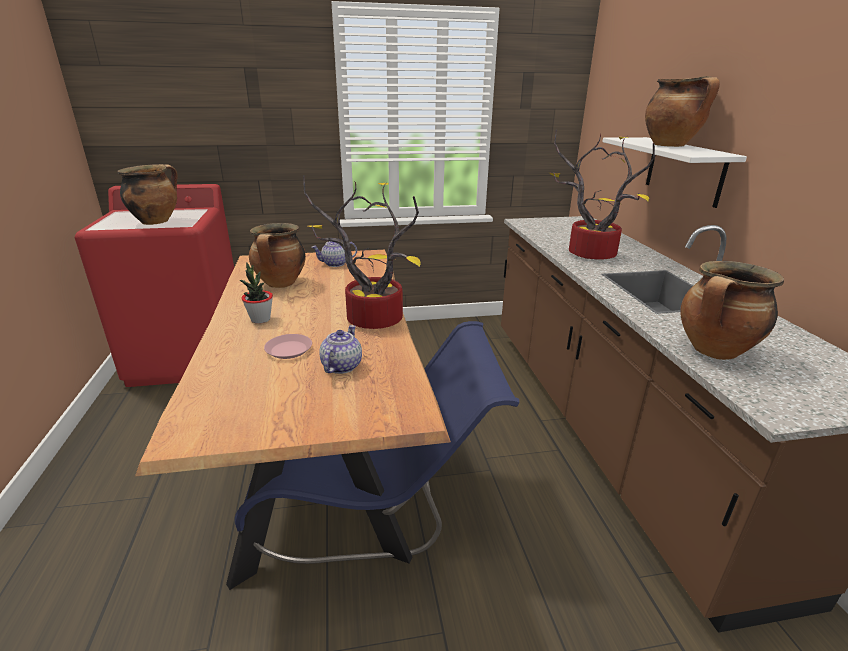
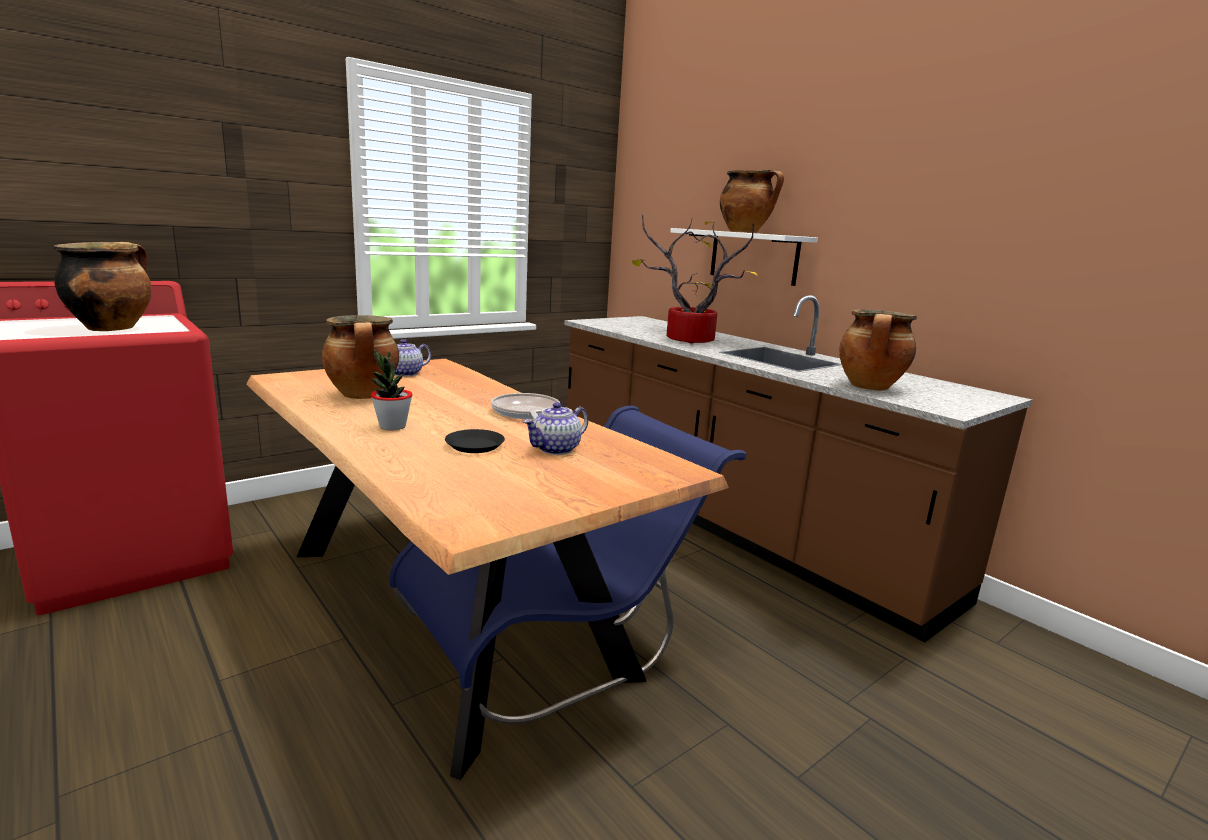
camera: 30 degrees left, 10 degrees down
pink plate [264,334,312,359] -> black plate [445,429,505,453]
potted plant [303,175,421,329] -> frying pan [491,393,560,420]
teapot [319,325,362,374] -> teapot turned 120 degrees counterclockwise [523,402,588,455]

